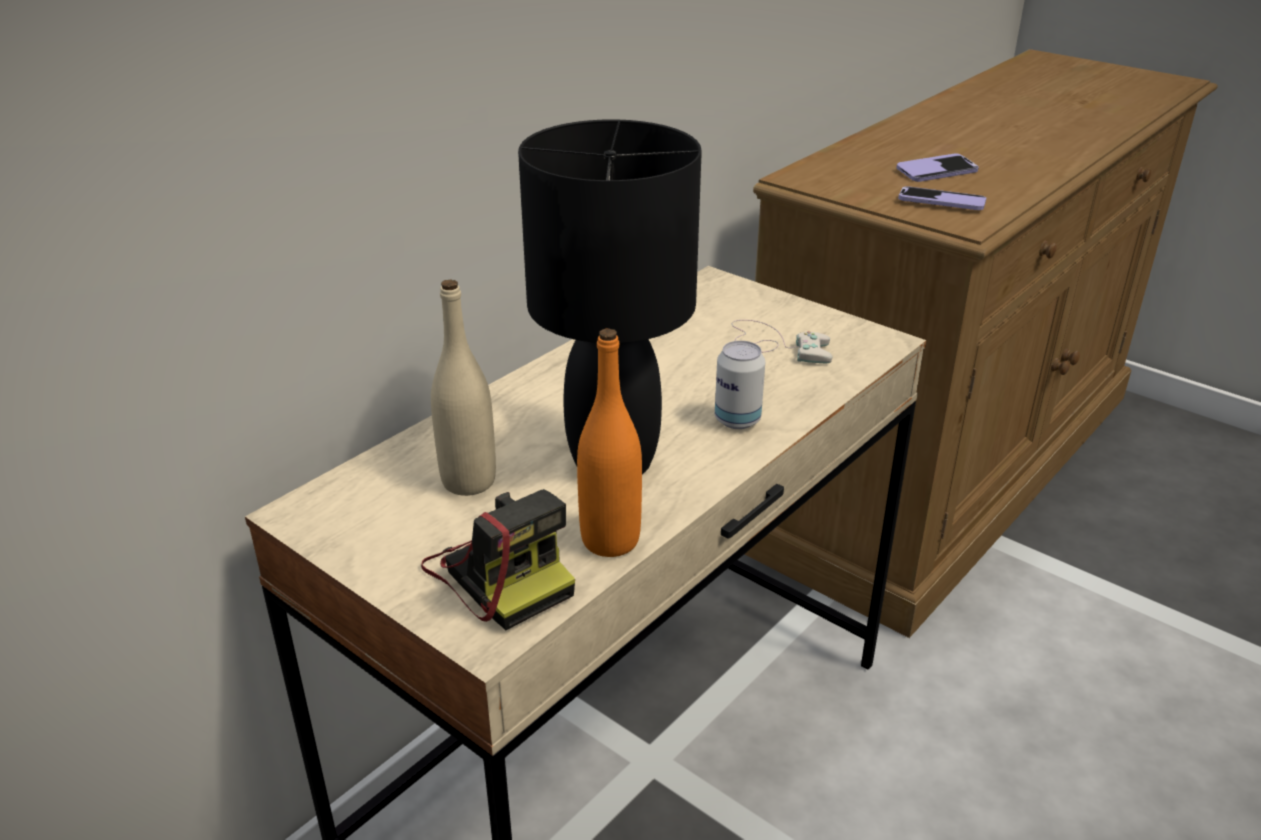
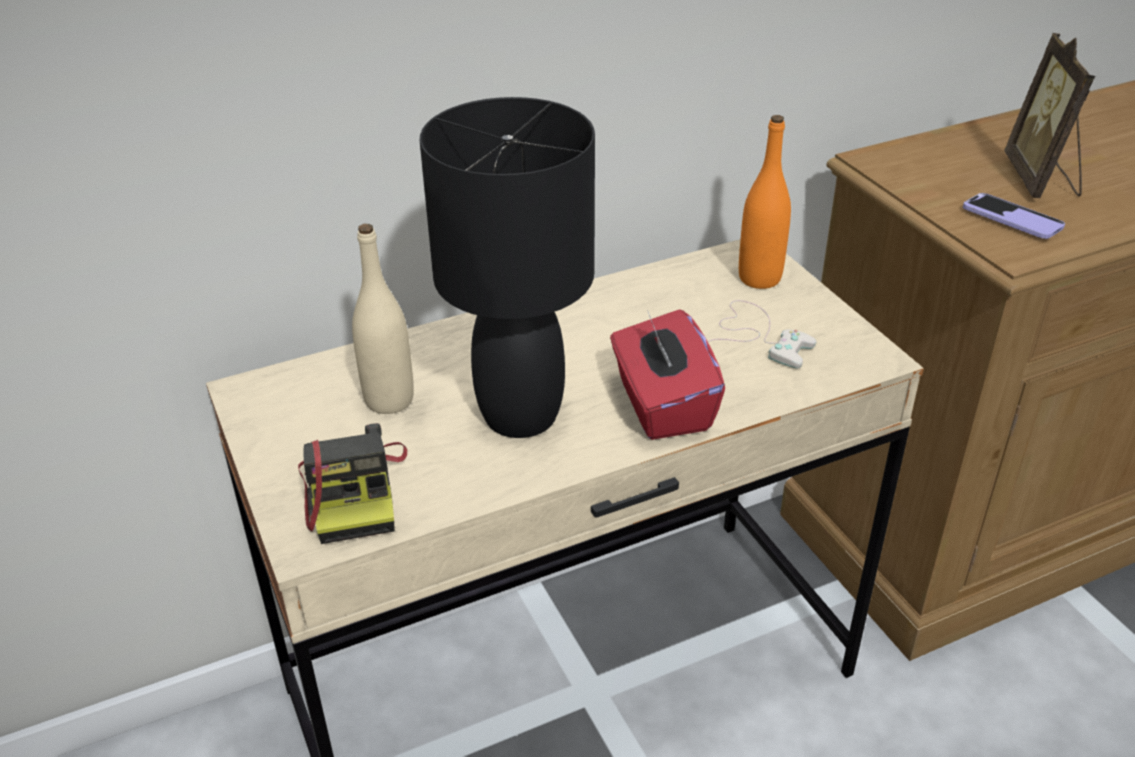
camera: 25 degrees right, 5 degrees up
orange bottle [577,328,642,557] -> orange bottle moved to [739,115,791,289]
can [715,341,765,429] -> red tissue box [610,309,725,440]
phone [896,154,979,182] -> picture frame [1004,33,1095,198]

